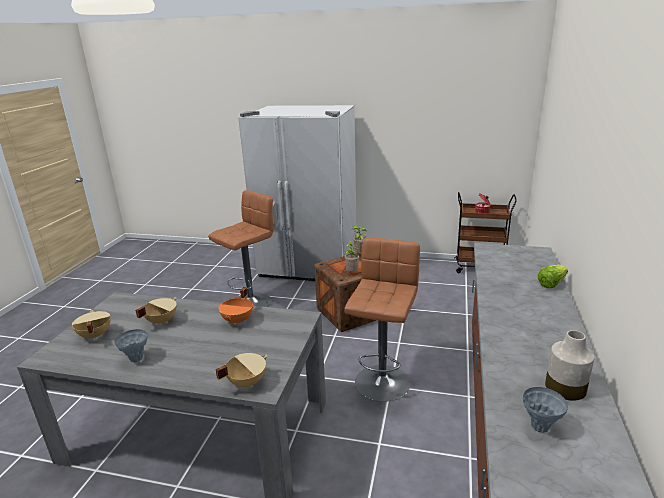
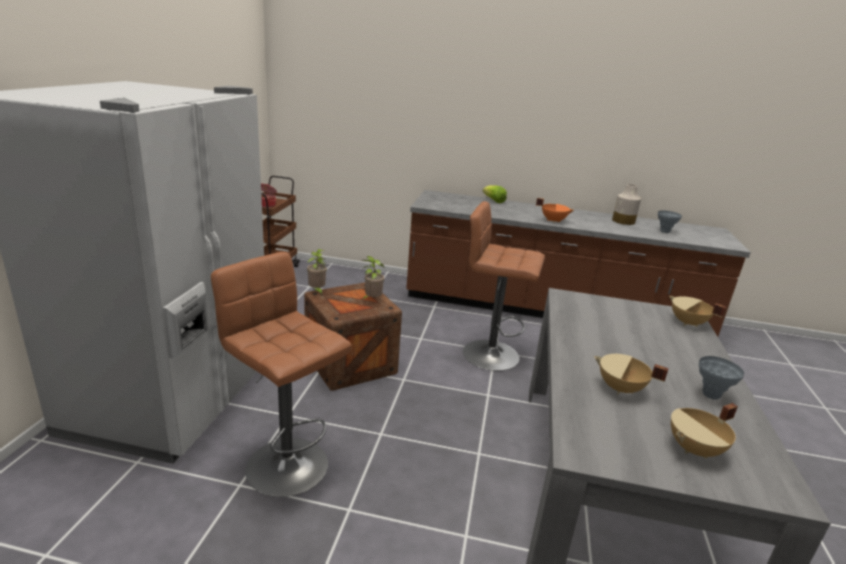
camera: 95 degrees left, 0 degrees up
orange cooking pot [218,287,253,325] -> orange cooking pot moved to [536,198,574,223]

